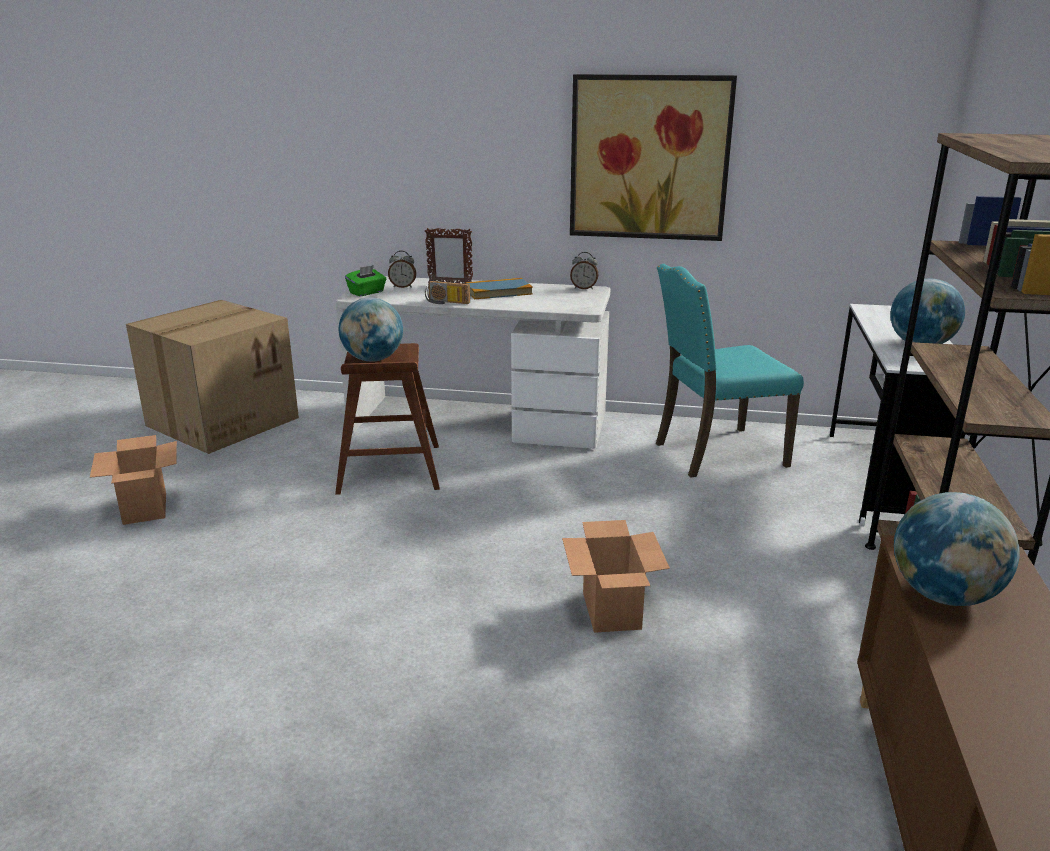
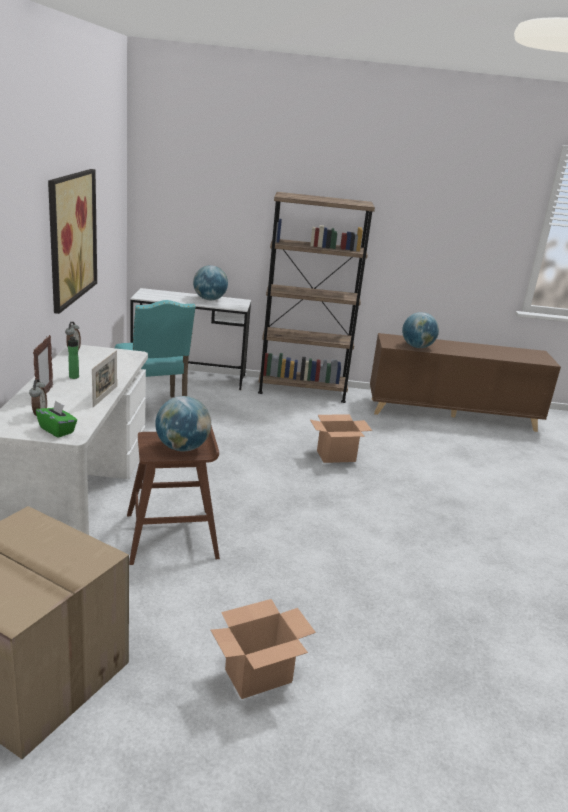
camera: 100 degrees left, 0 degrees up
radio [425,281,470,304] -> picture frame [92,350,117,407]
book [465,278,533,299] -> bottle [68,336,79,379]

